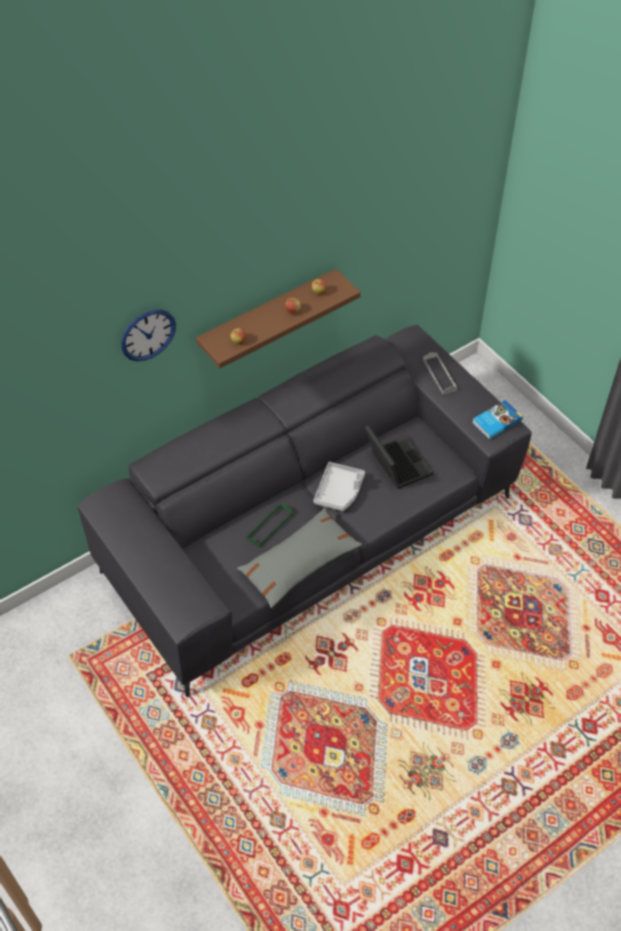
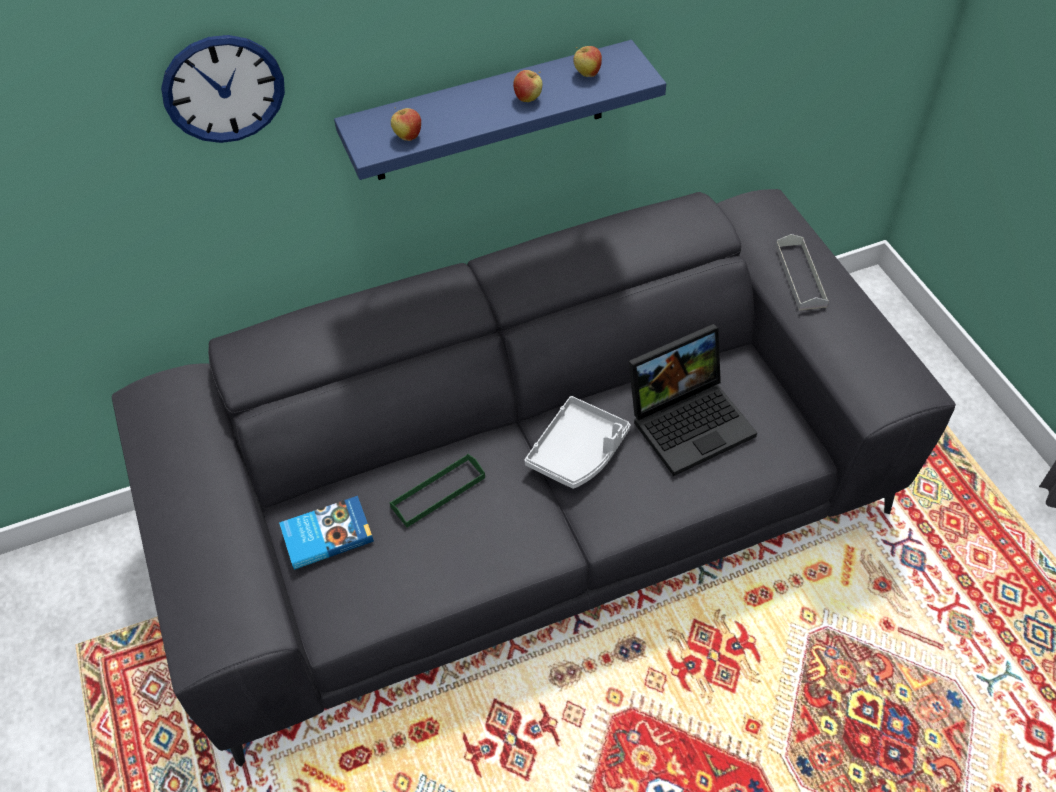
camera: 15 degrees right, 0 degrees up
brown shelf [196,269,361,368] -> blue shelf [334,40,666,180]
grey pillow [237,508,362,608] -> none
laptop [365,425,433,489] -> laptop turned 75 degrees clockwise [629,324,757,476]
book [472,400,523,439] -> book moved to [279,496,374,570]

